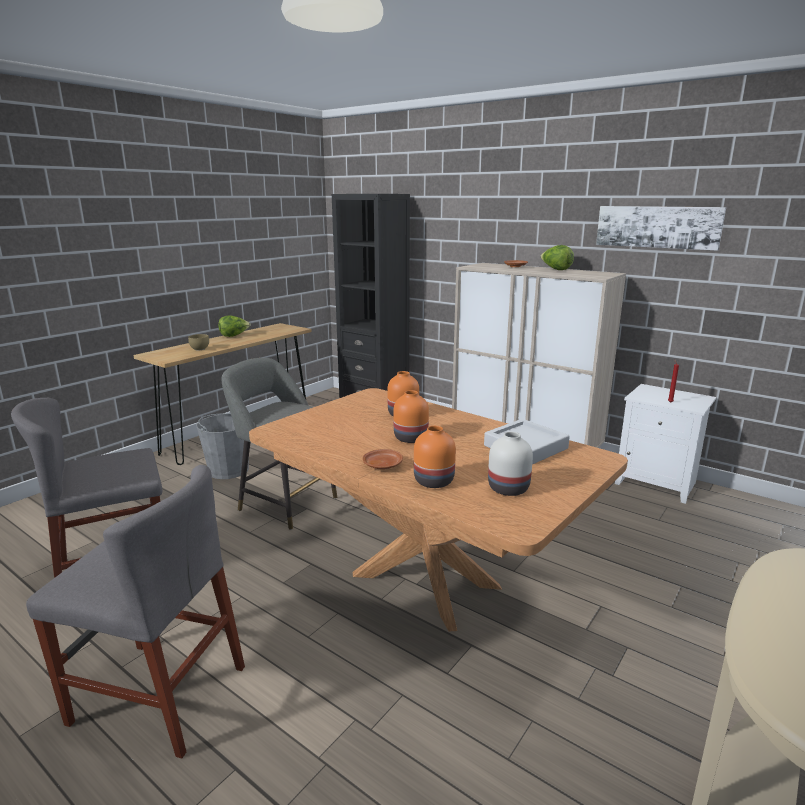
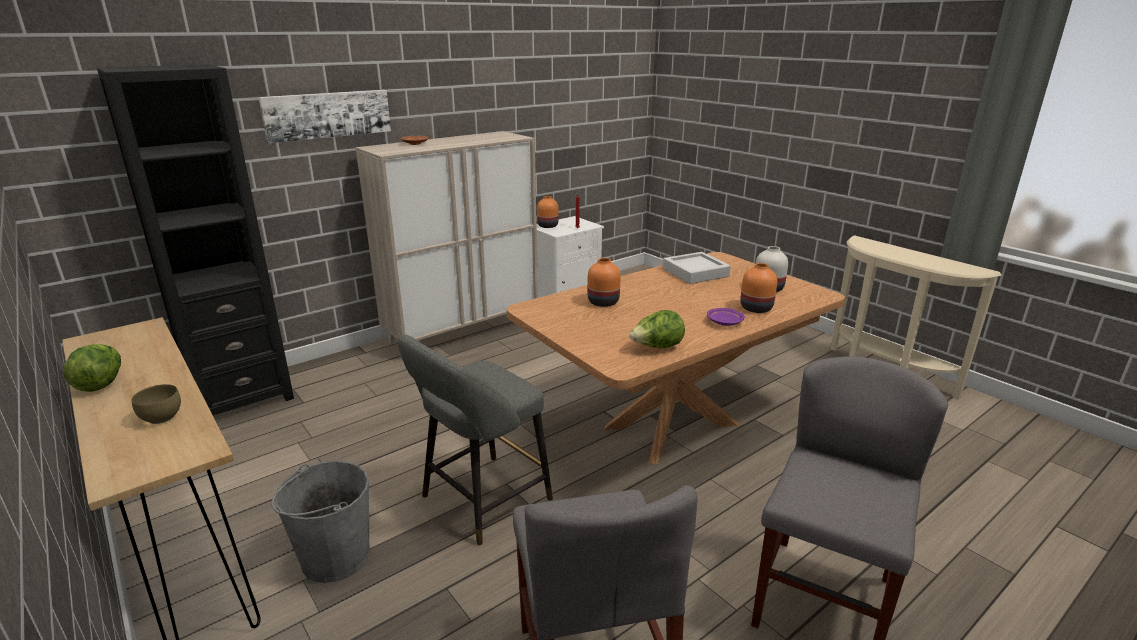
camera: 75 degrees left, 5 degrees up
brown plate [363,449,403,469] -> purple plate [707,308,745,326]
orange vase [393,390,429,443] -> orange vase moved to [537,196,559,228]
lettuce [540,245,574,270] -> lettuce moved to [629,310,685,349]
picture [596,206,726,251] -> picture moved to [258,90,391,143]

